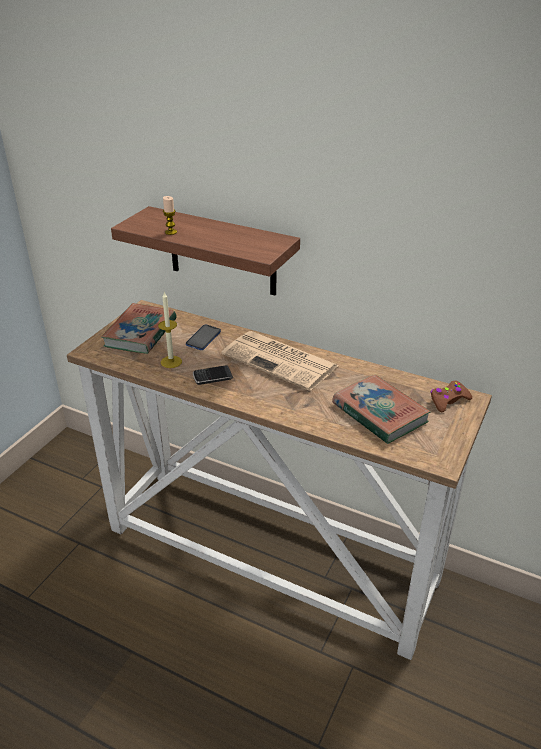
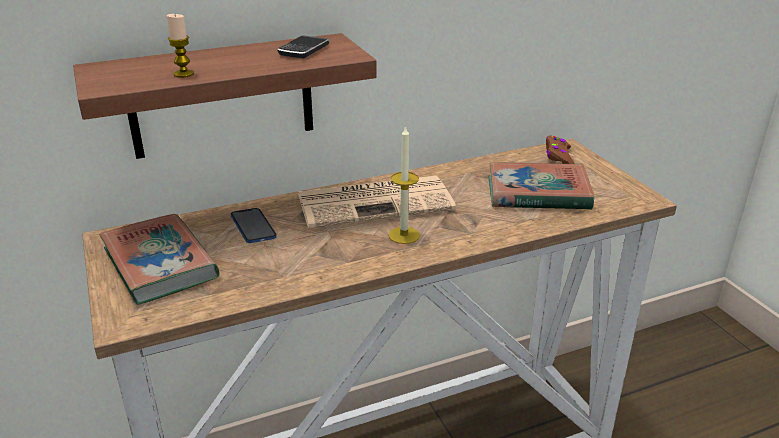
camera: 50 degrees left, 5 degrees down
candle [158,292,182,368] -> candle moved to [388,125,420,244]
phone [193,365,233,385] -> phone moved to [277,35,330,59]

